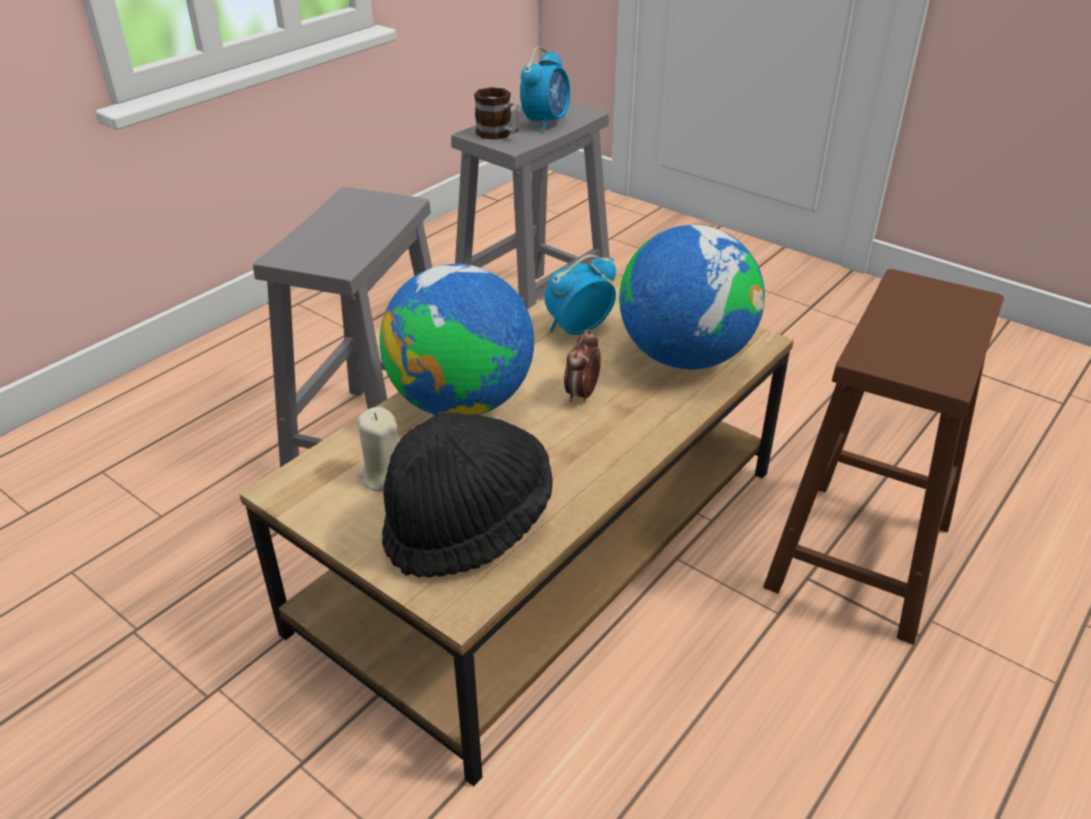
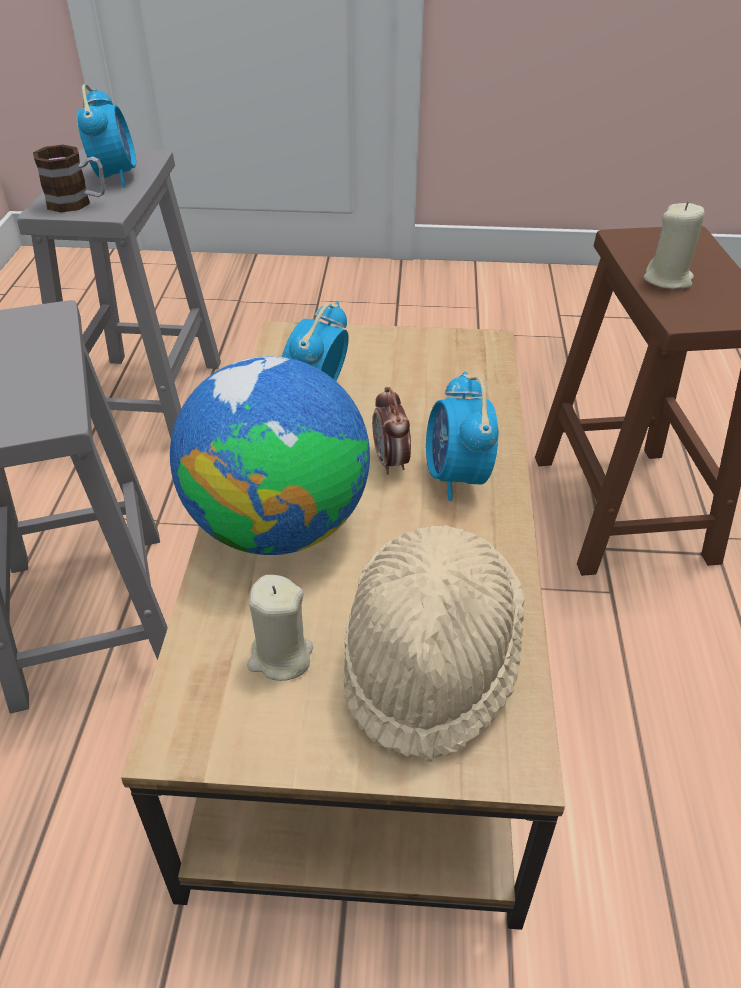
camera: 35 degrees left, 5 degrees up
black hat [382,412,553,578] -> beige hat [344,525,525,762]
globe [619,225,765,370] -> none
none -> alarm clock [426,372,499,501]
none -> beige candle [644,202,705,289]

